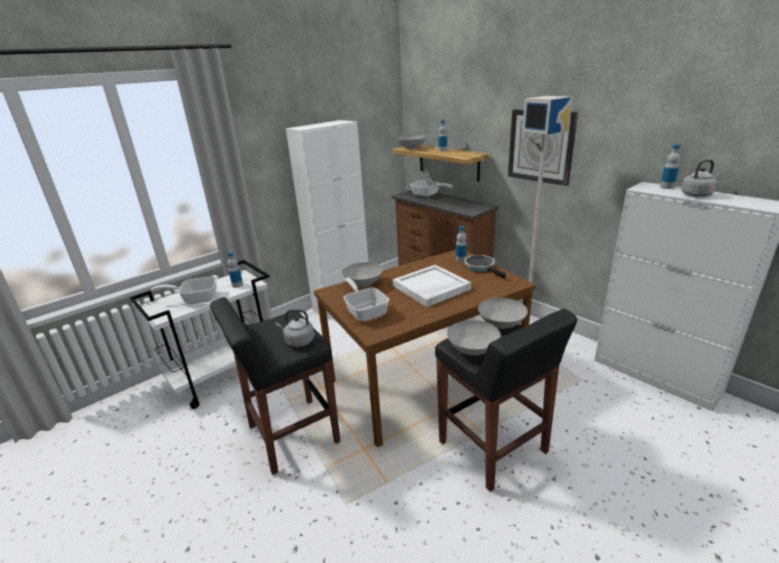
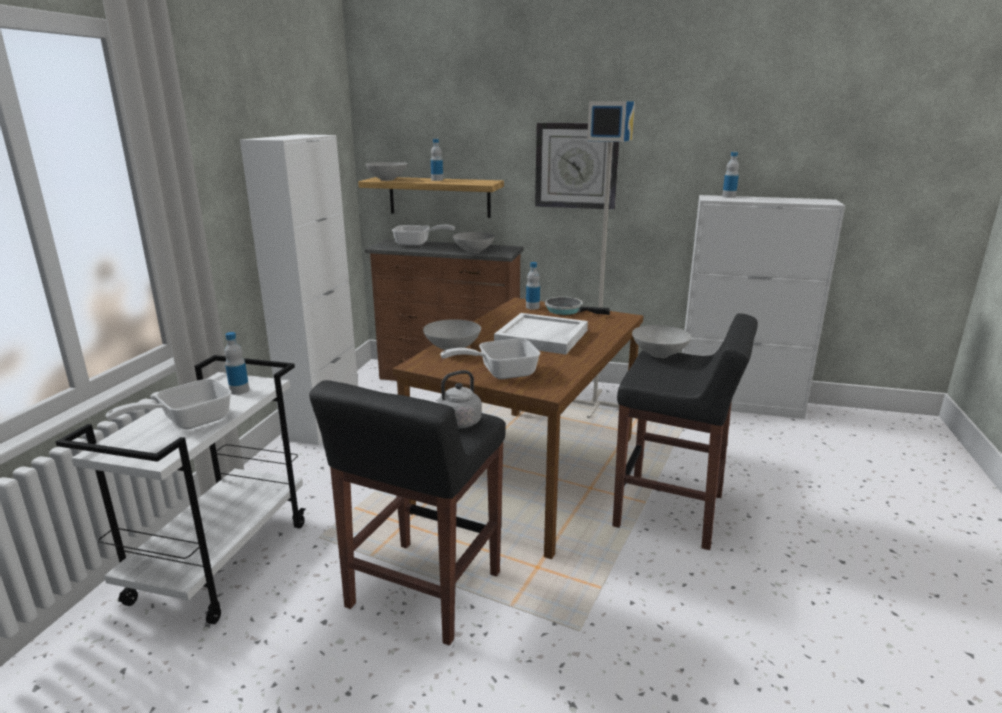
camera: 35 degrees left, 5 degrees down
frying pan [343,278,389,322] -> frying pan turned 45 degrees counterclockwise [440,339,541,379]
grey bowl [447,320,501,355] -> grey bowl moved to [453,232,495,253]
grey kettle [681,160,721,197] -> none

